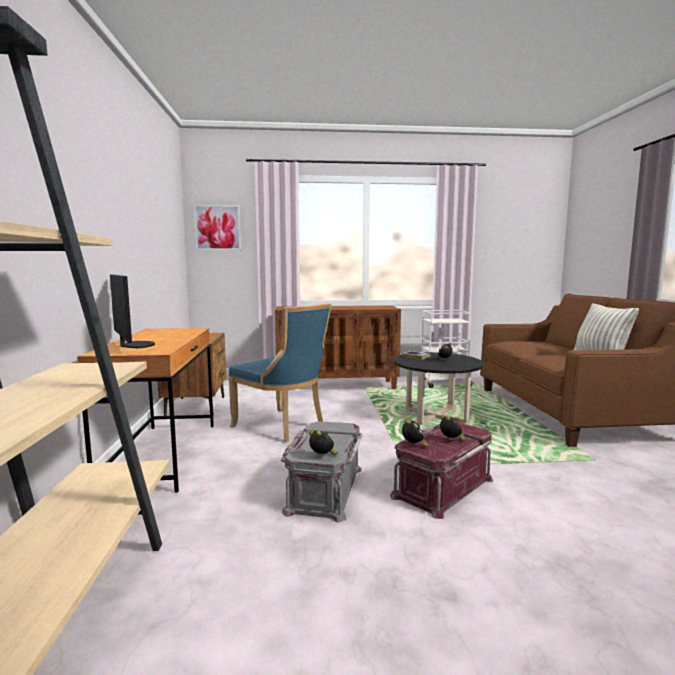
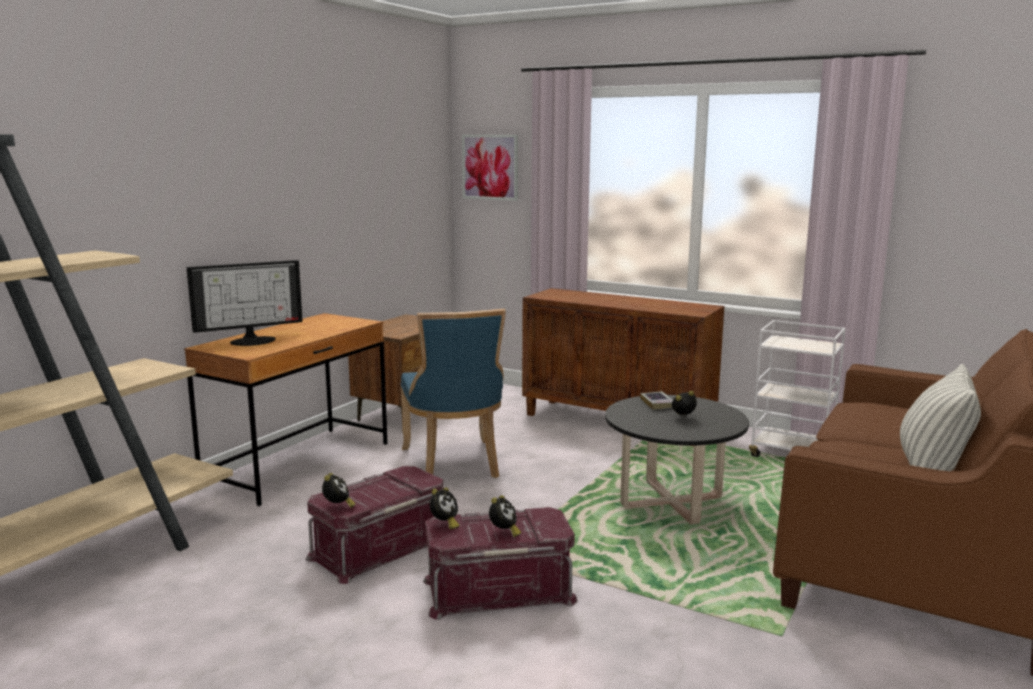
camera: 35 degrees right, 5 degrees up
monitor [110,274,155,348] -> monitor turned 60 degrees clockwise [187,260,303,346]
grey storage box [281,421,362,522] -> red storage box [306,466,443,584]

